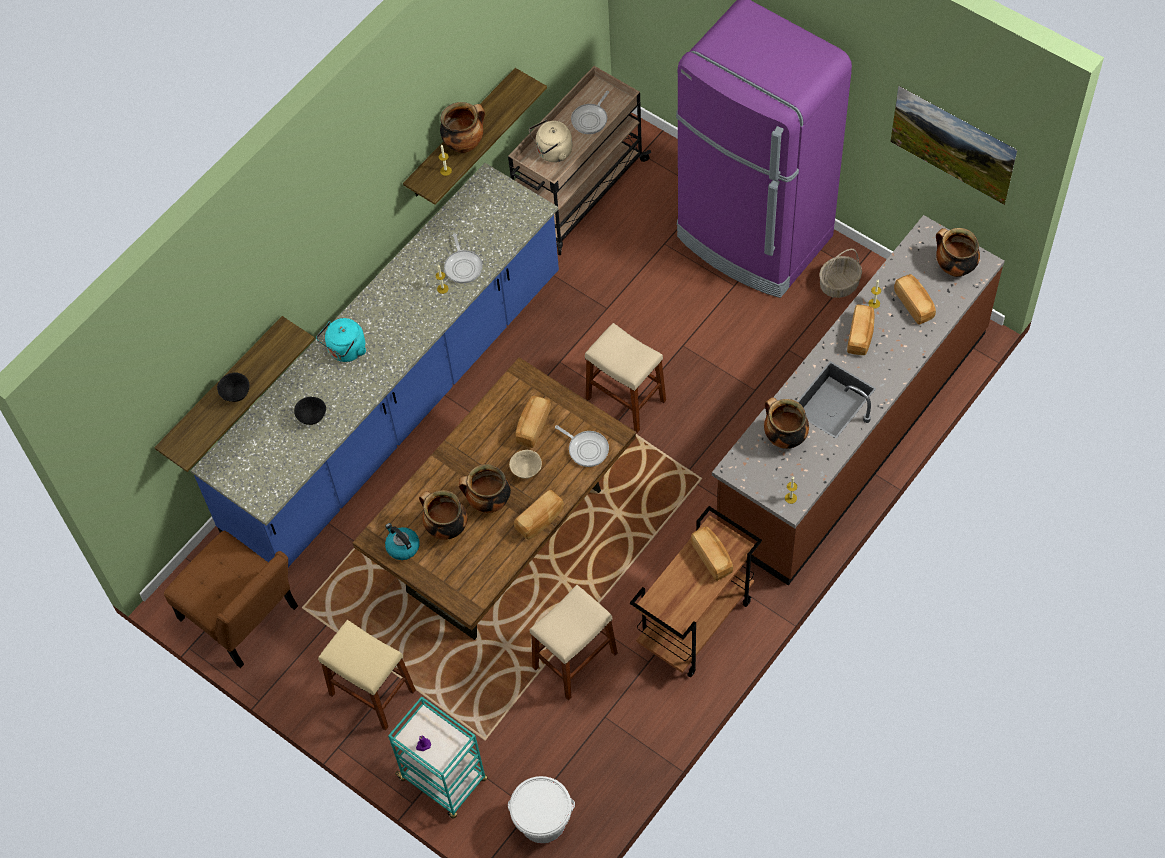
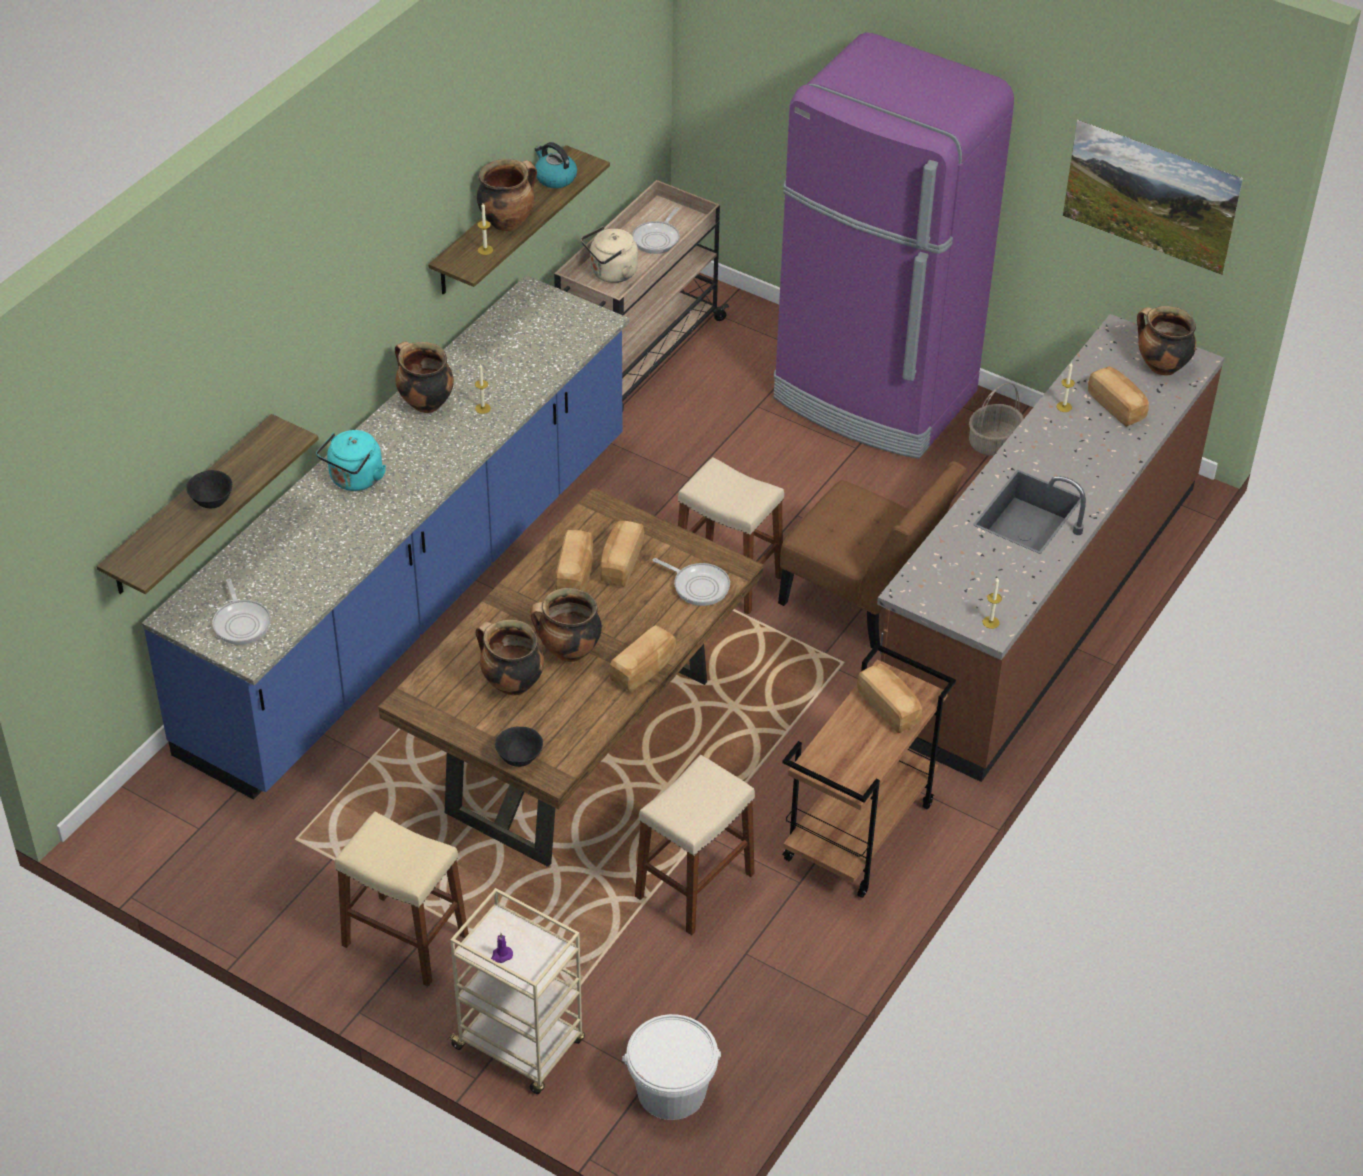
camera: 10 degrees left, 15 degrees down
brown chair [164,531,298,668] -> brown chair moved to [778,461,966,649]
black bowl [294,397,326,425] -> black bowl moved to [495,726,543,767]
kettle [385,523,420,560] -> kettle moved to [535,142,577,188]
turquoise cart [388,696,488,818] -> beige cart [447,888,585,1094]
frying pan [444,233,483,284] -> frying pan moved to [212,579,271,645]
beige bowl [509,450,542,479] -> none
cooking pot [764,397,809,449] -> cooking pot moved to [395,341,454,413]
bread [847,304,874,355] -> bread moved to [555,530,593,591]

